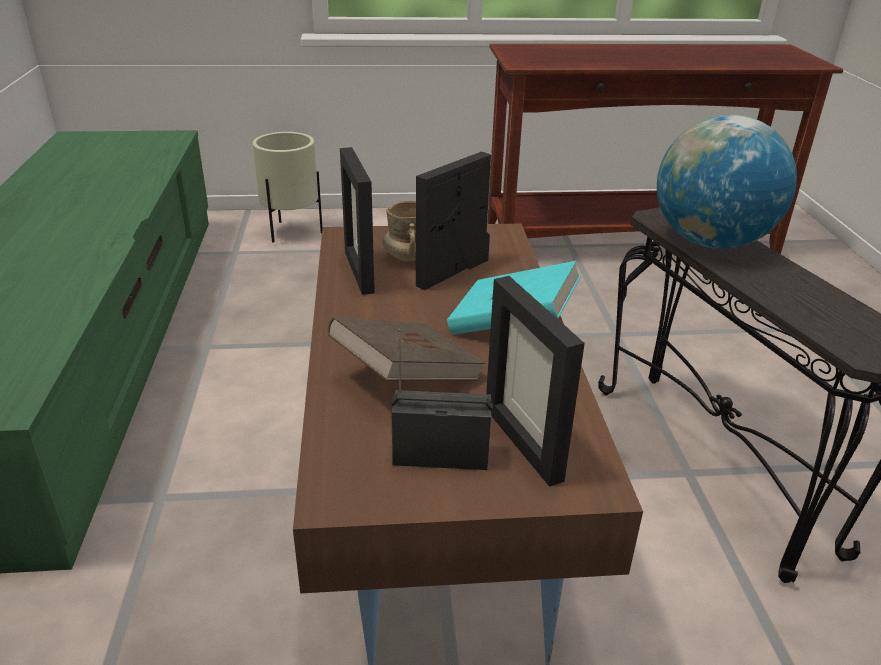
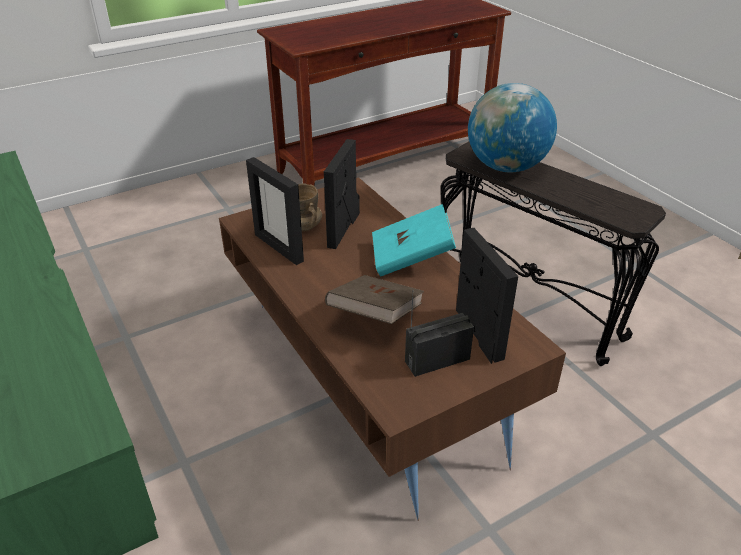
camera: 25 degrees left, 5 degrees up
beige planter [253,132,322,243] -> none
picture frame [486,276,585,487] -> picture frame turned 150 degrees counterclockwise [456,228,518,364]

